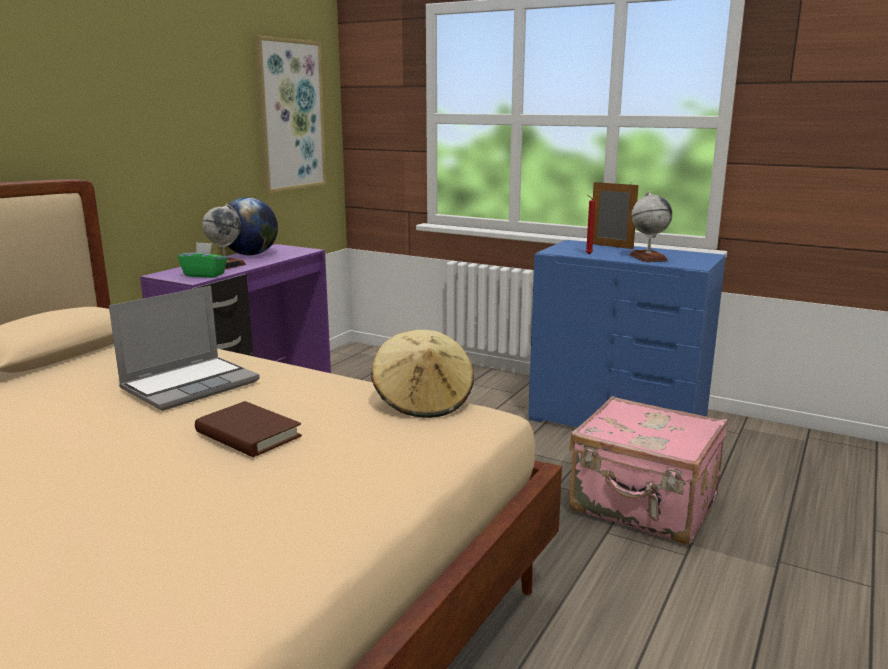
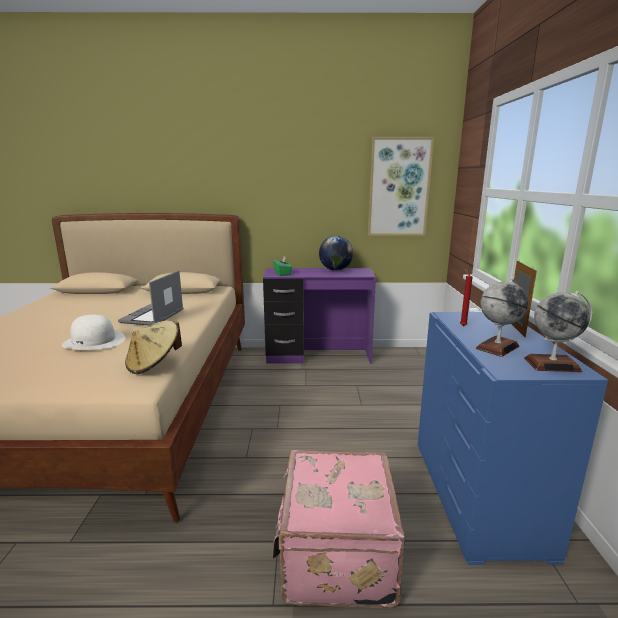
camera: 60 degrees right, 0 degrees up
laptop [109,286,260,411] -> laptop turned 90 degrees clockwise [118,270,183,325]
brown book [195,401,302,457] -> white hat [62,315,125,350]
globe [202,204,246,269] -> globe moved to [524,290,593,372]

